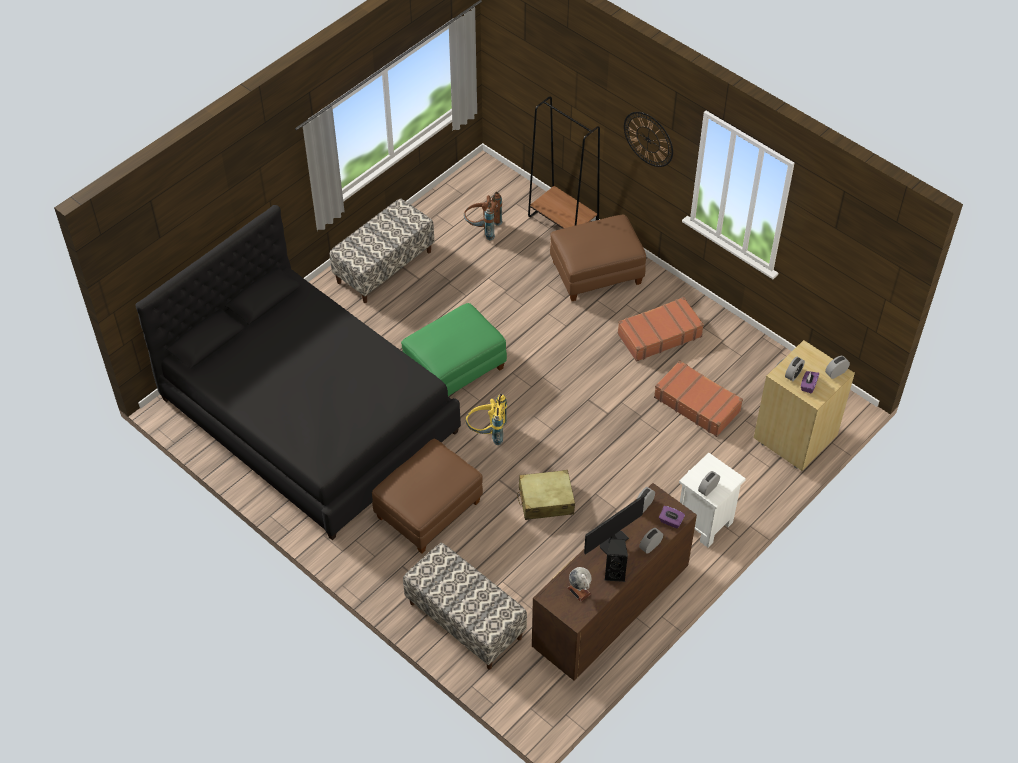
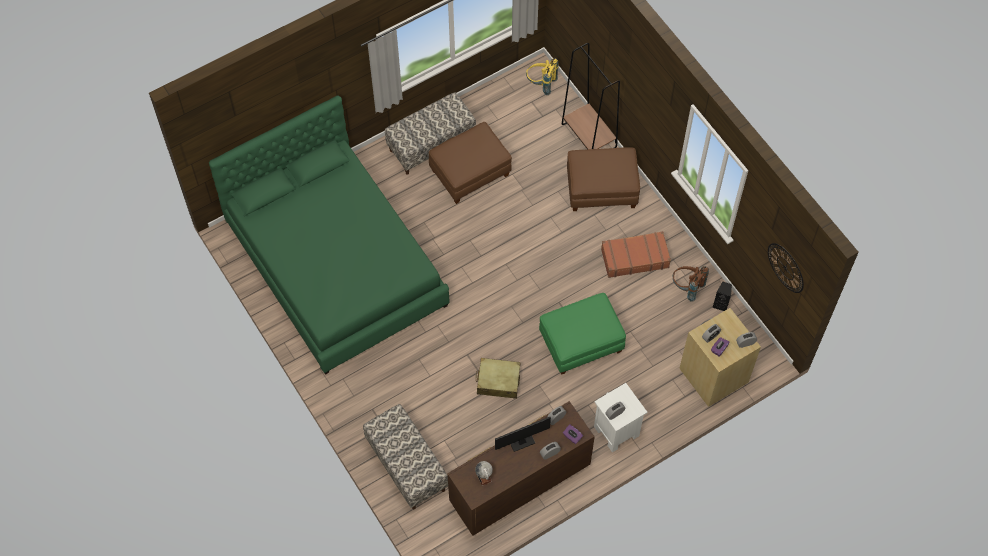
camera: 15 degrees right, 10 degrees up
black bed [136,205,461,540] -> green bed [209,96,450,375]
brown ottoman [372,439,483,554] -> brown ottoman moved to [429,122,512,204]
green ottoman [401,303,507,396] -> green ottoman moved to [539,293,626,375]
brown backpack [464,192,503,241] -> brown backpack moved to [673,266,709,302]
yellow backpack [466,394,507,445] -> yellow backpack moved to [526,58,559,95]
black speaker [604,539,628,582] -> black speaker moved to [712,282,732,311]
wall clock [624,112,673,167] -> wall clock moved to [768,243,804,293]
brown suitcase [654,360,743,437] -> none

